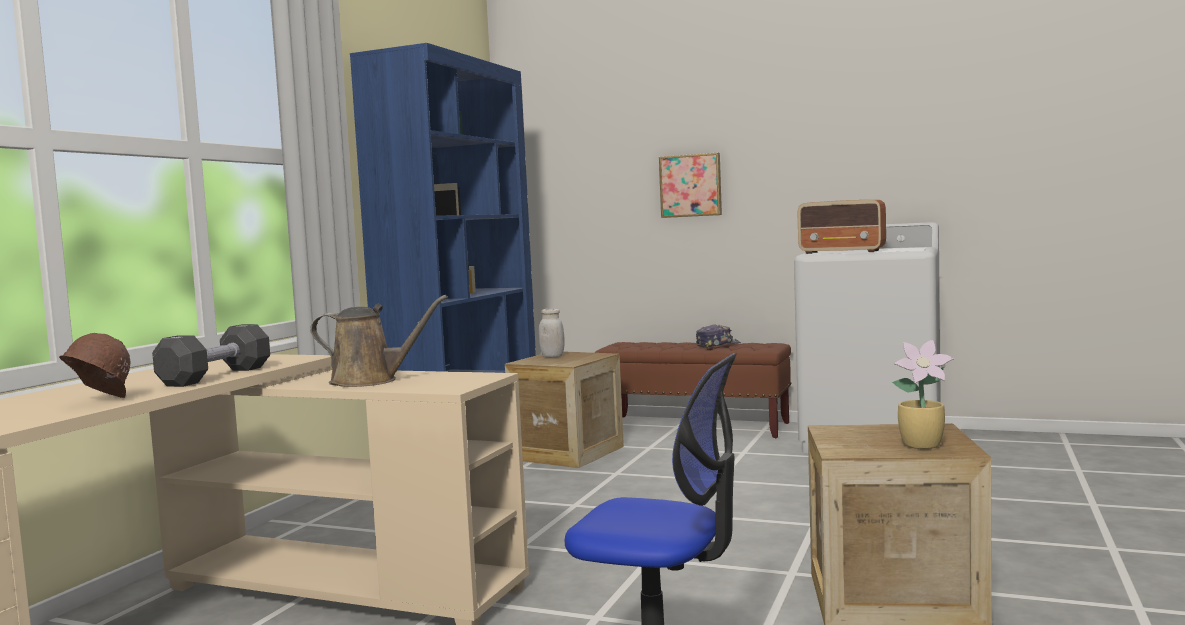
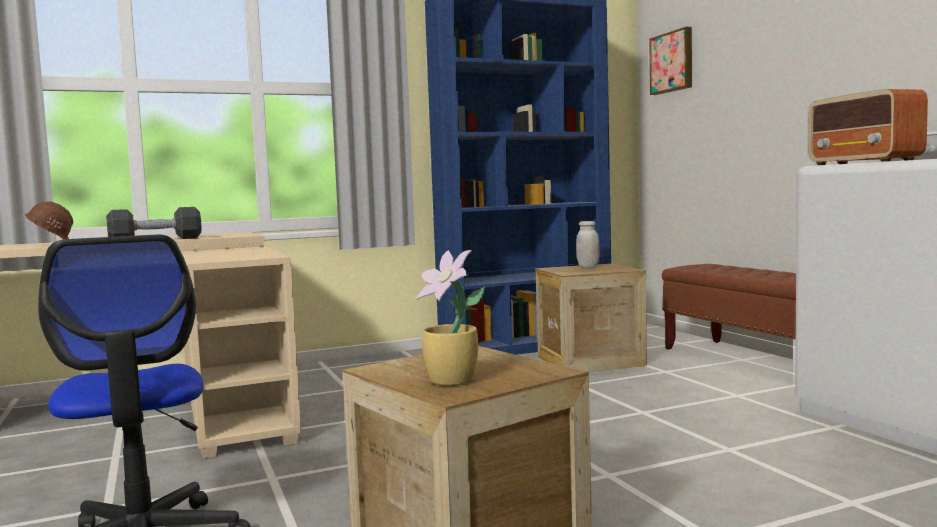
camera: 45 degrees right, 0 degrees up
brown watering can [310,295,448,387] -> none
picture [659,153,722,218] -> picture moved to [649,27,692,95]
cap [696,324,741,348] -> none

